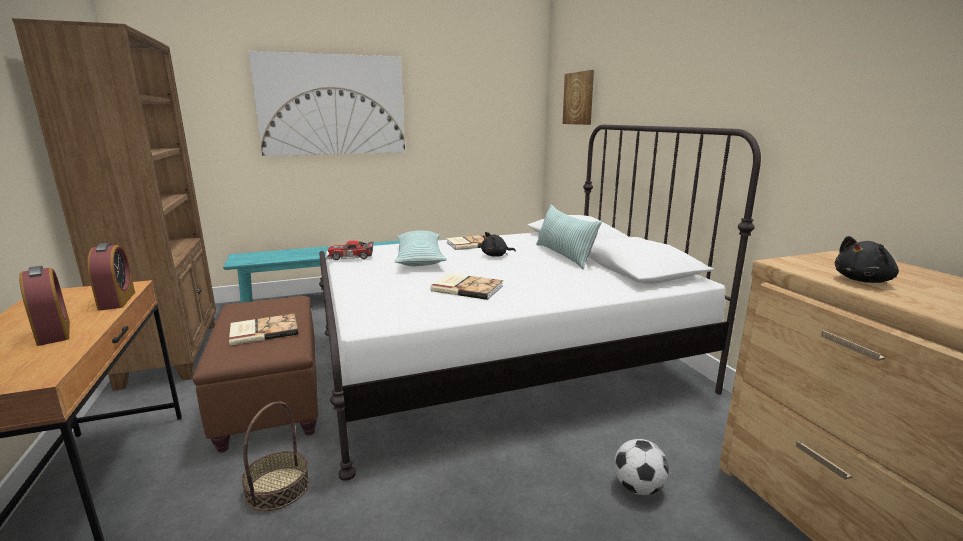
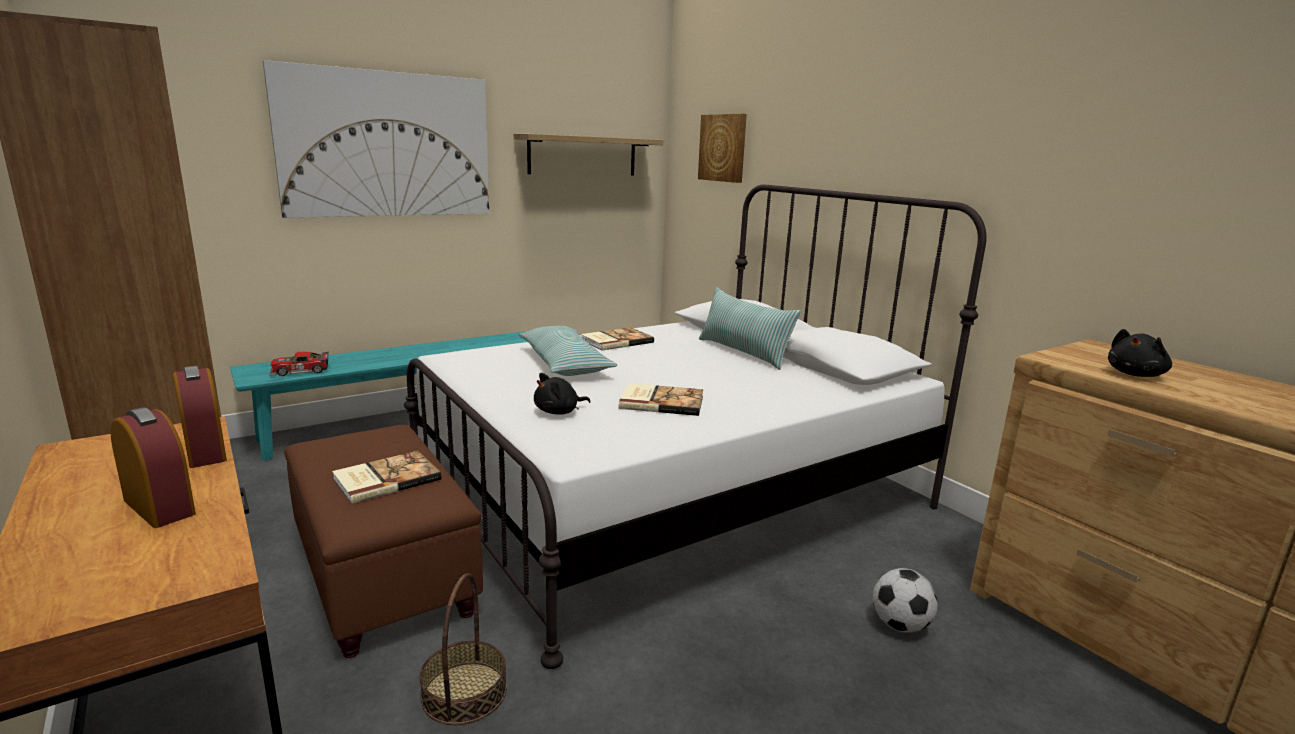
camera: 15 degrees left, 0 degrees up
toy car [326,241,374,260] -> toy car moved to [269,352,329,376]
black plush toy [481,232,516,257] -> black plush toy moved to [534,373,591,415]
none -> shelf [514,133,663,175]

